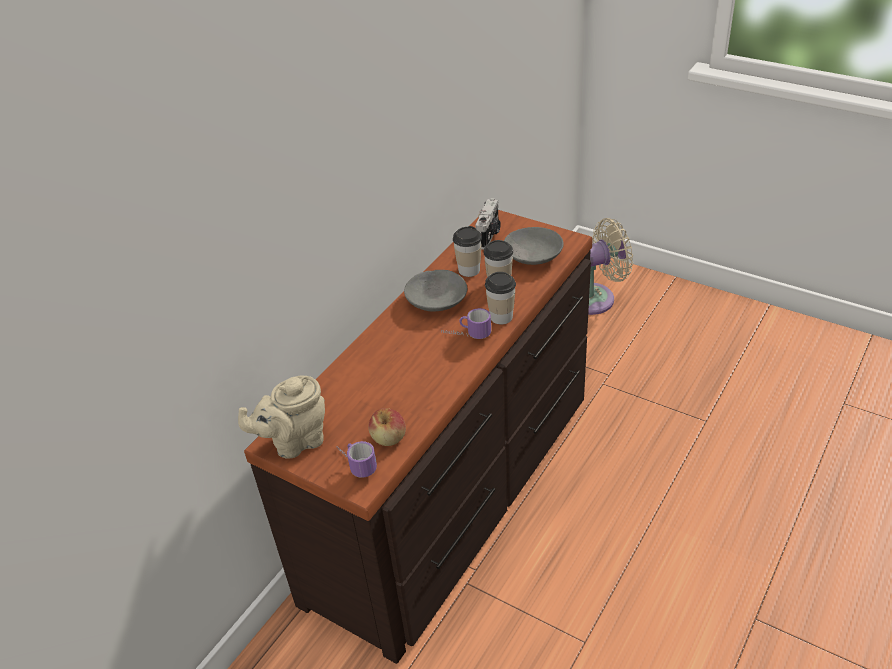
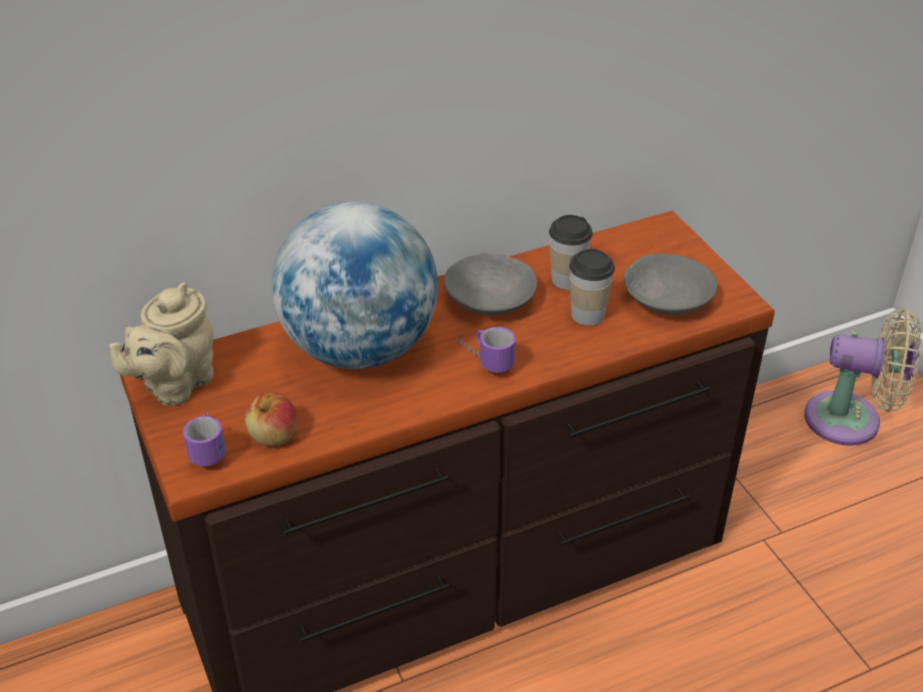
camera: 30 degrees right, 0 degrees up
beige teapot [238,376,325,458] -> beige teapot turned 60 degrees counterclockwise [109,282,214,406]
camera [475,198,501,250] -> none
cup [485,272,516,325] -> none
none -> globe [271,202,438,369]

